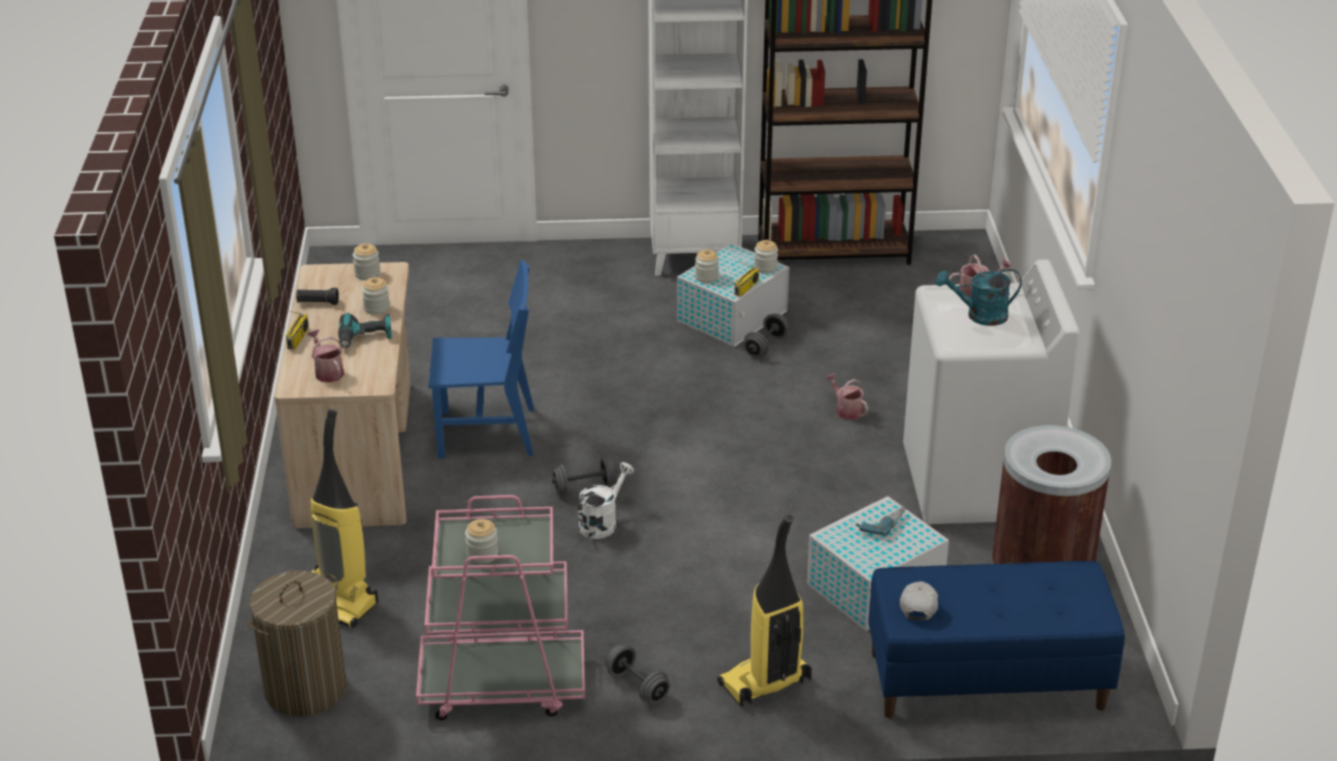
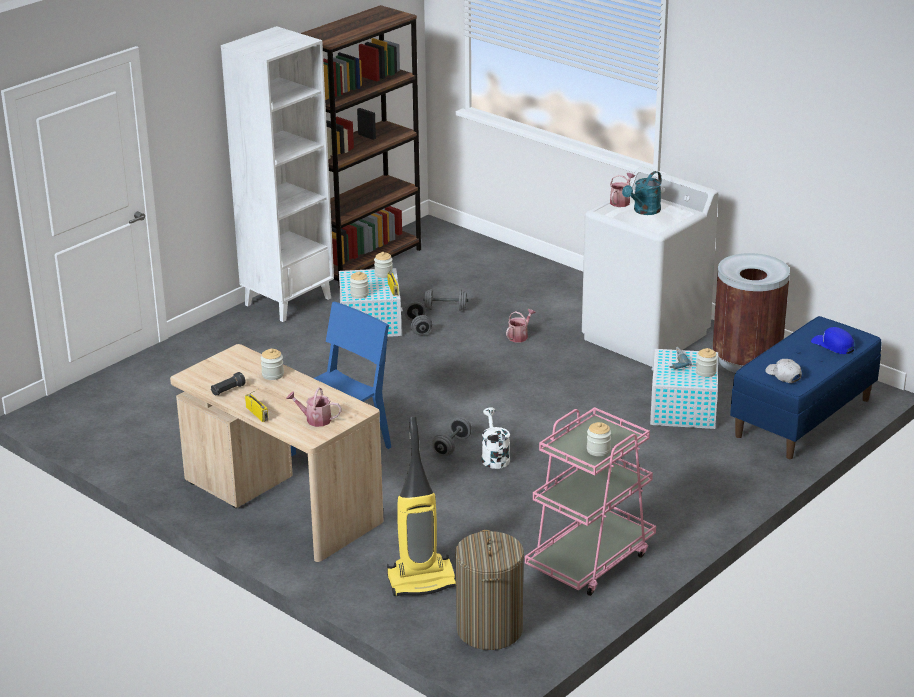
camera: 45 degrees left, 5 degrees down
power drill [338,313,392,348] -> none
jar [353,243,380,280] -> jar moved to [696,348,717,377]
grey dumbbell [606,645,670,704] -> grey dumbbell moved to [423,289,468,311]
vacuum cleaner [717,515,812,707] -> none
watering can [825,373,868,420] -> watering can turned 120 degrees clockwise [506,309,535,342]
none -> blue cap [811,327,854,354]

